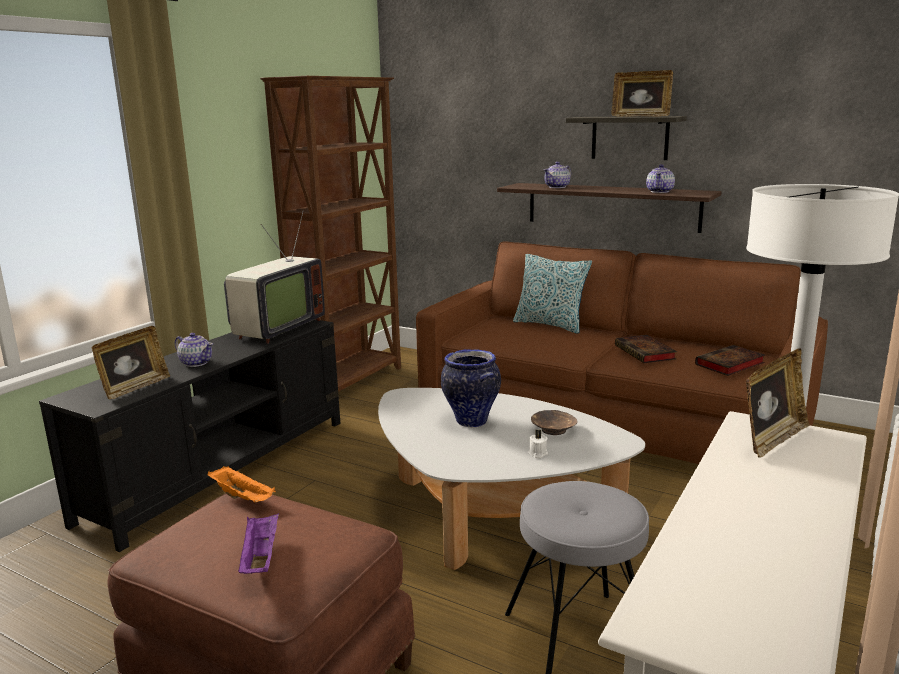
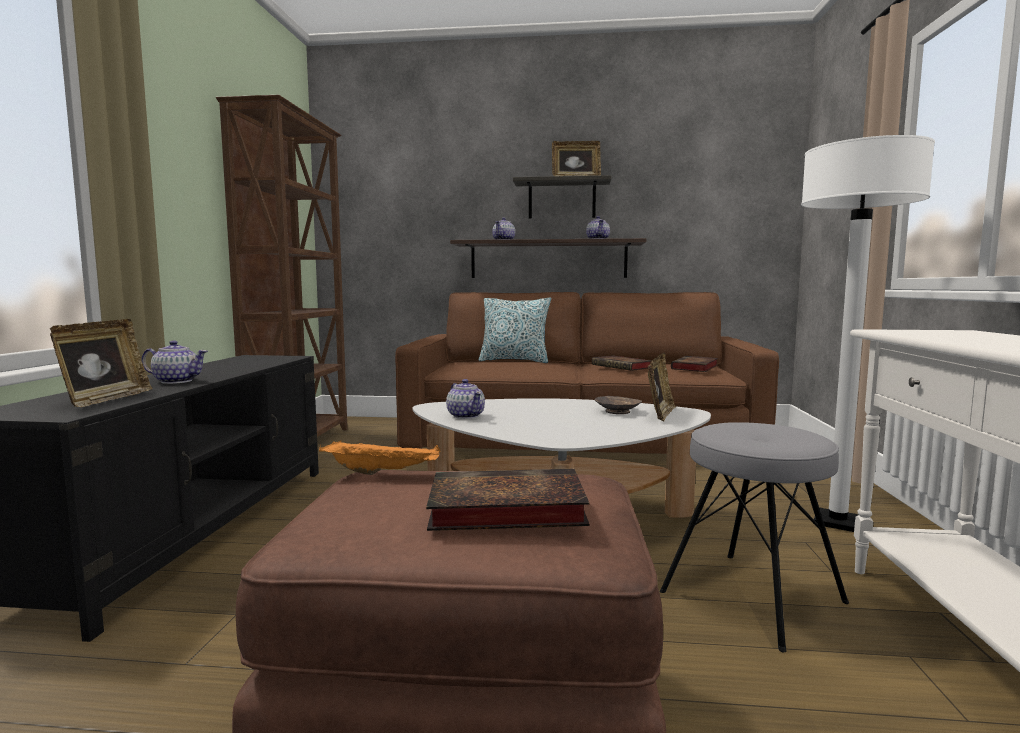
camera: 25 degrees left, 10 degrees down
television [224,210,325,344] -> none
purple tray [238,513,279,574] -> book [426,469,589,531]
vase [441,349,501,427] -> none
white candle [528,429,548,458] -> none
picture frame [746,348,810,458] -> picture frame moved to [648,352,676,422]
none -> teapot [446,379,485,419]

